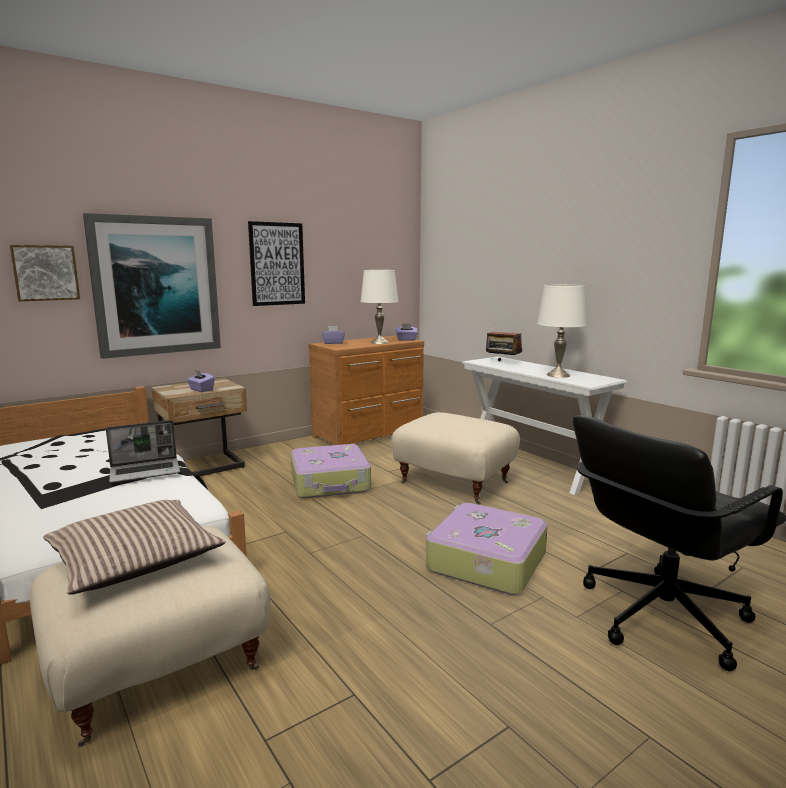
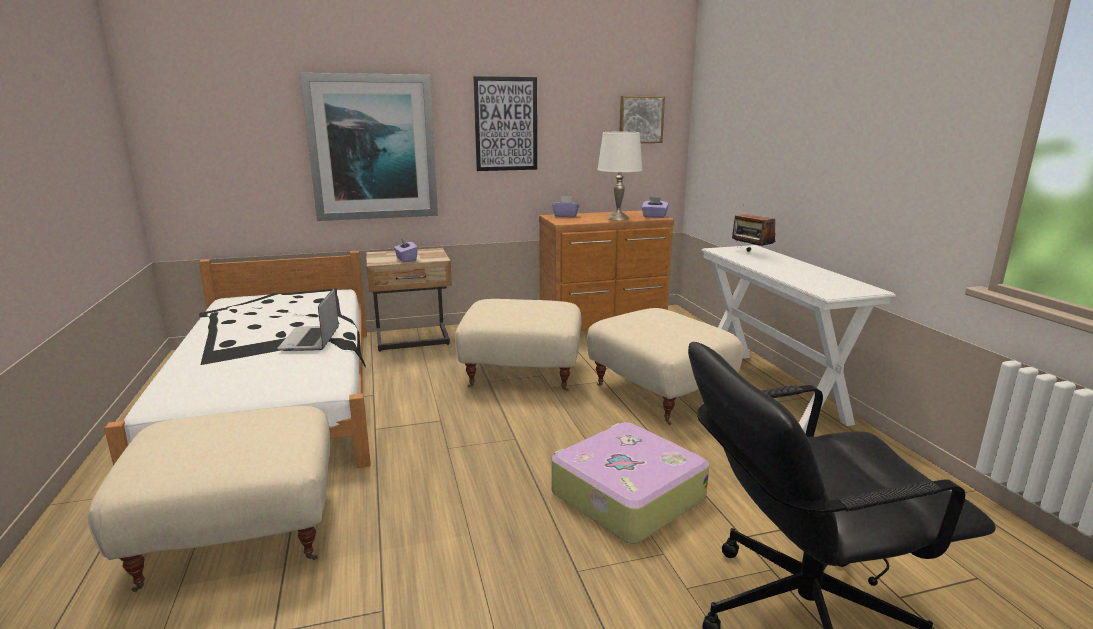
camera: 20 degrees right, 5 degrees up
picture [10,245,80,301] -> picture moved to [619,96,665,143]
pillow [43,500,226,595] -> none
laptop [106,420,180,483] -> laptop turned 90 degrees clockwise [277,288,339,351]
suitcase [290,444,371,498] -> beige ottoman [455,299,582,391]
white table lamp [537,284,587,378] -> none

